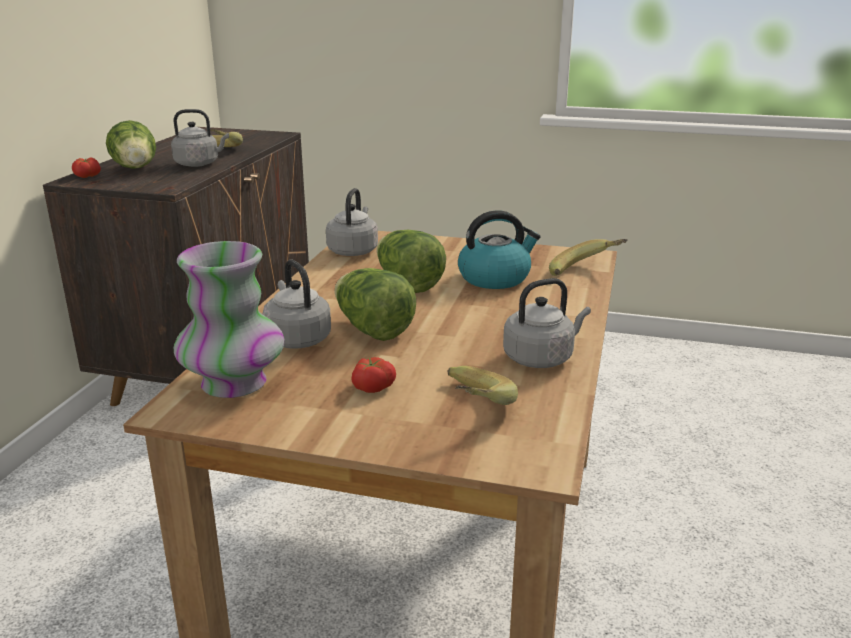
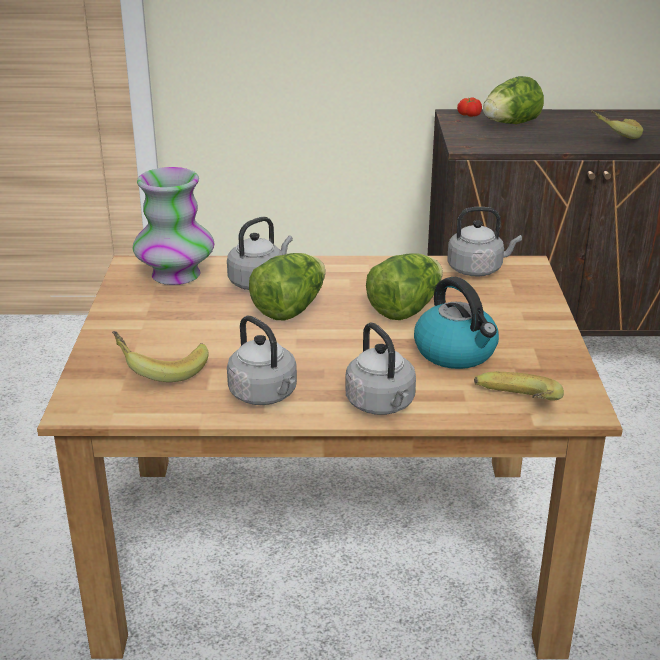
camera: 75 degrees right, 5 degrees up
grey kettle [171,109,229,167] -> grey kettle moved to [346,322,416,415]
tomato [351,357,396,393] -> none

